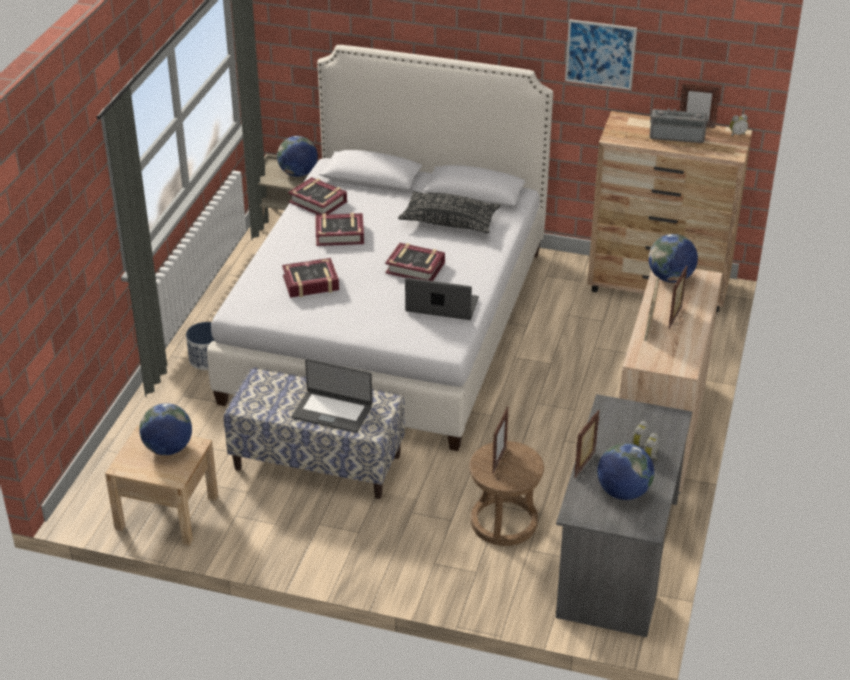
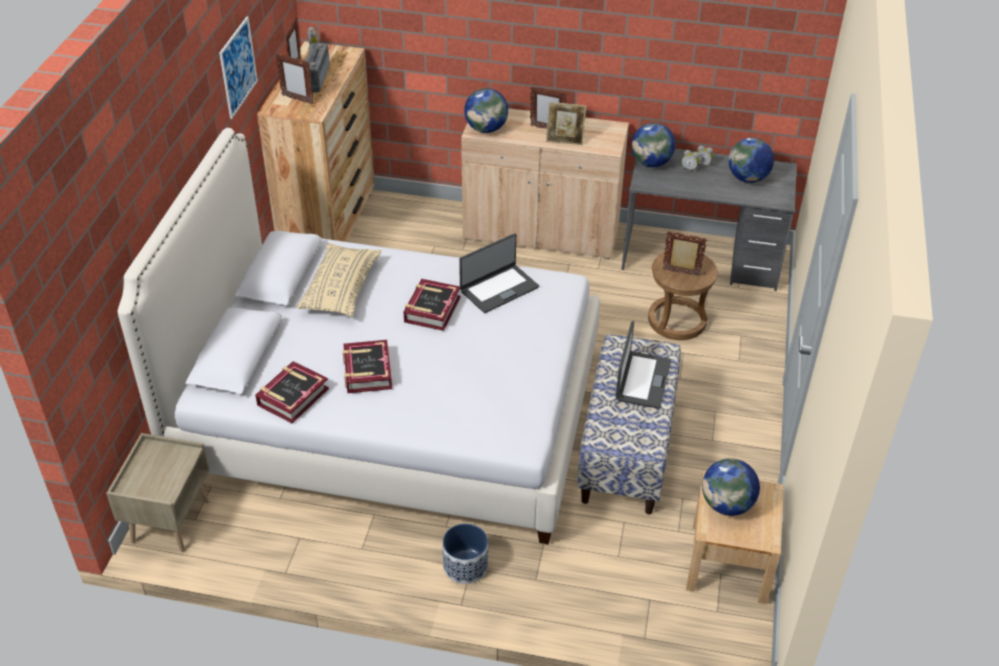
camera: 95 degrees left, 5 degrees up
globe [277,136,318,177] -> globe moved to [631,123,676,167]
book [282,258,339,298] -> none
black pillow [398,191,500,233] -> beige pillow [296,243,381,317]
laptop [405,278,479,320] -> laptop turned 135 degrees counterclockwise [459,233,539,313]
picture frame [574,410,600,478] -> picture frame moved to [276,53,314,105]

